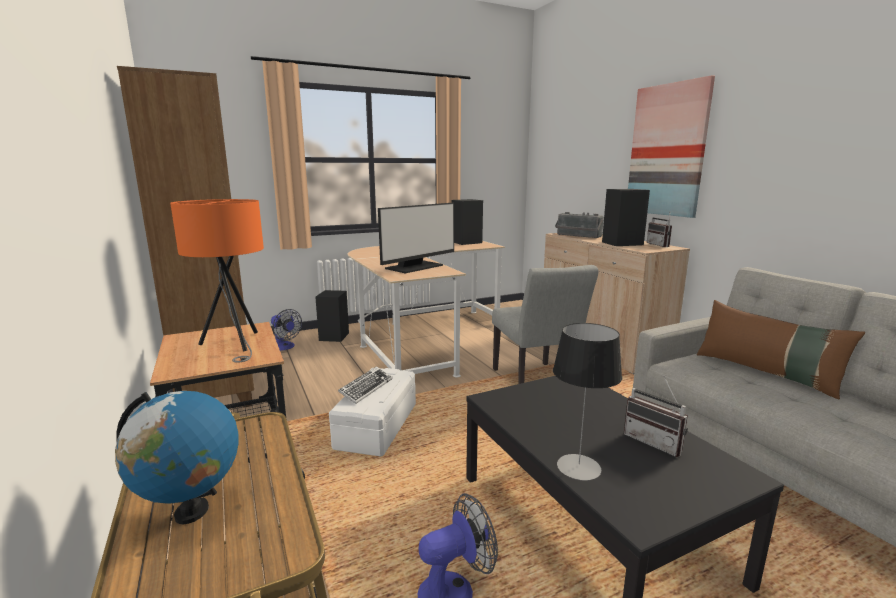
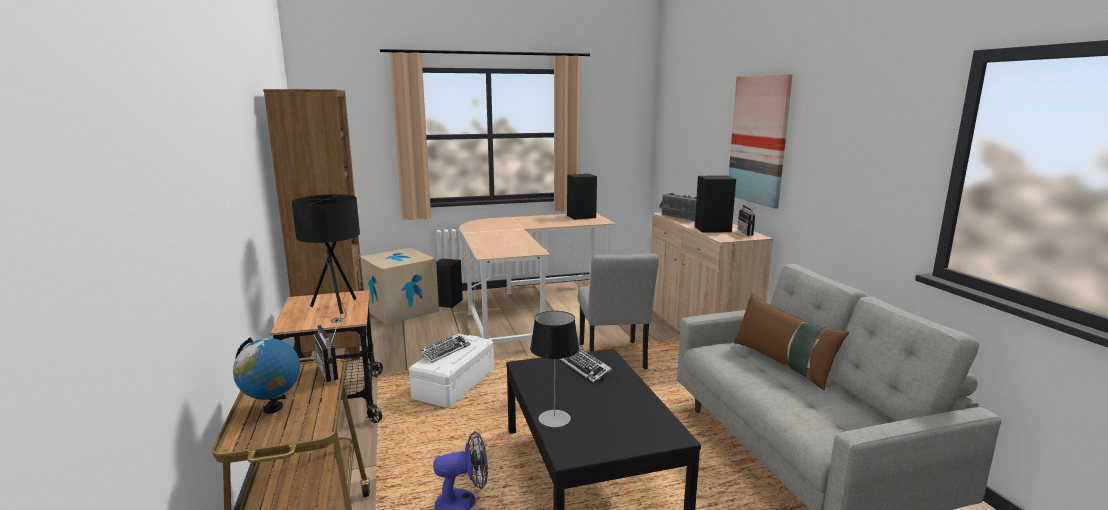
camera: 10 degrees right, 0 degrees up
orange table lamp [170,199,264,362] -> black table lamp [292,194,360,323]
fan [271,309,302,351] -> cardboard box [361,248,439,325]
monitor [378,203,454,273] -> none
radio [624,376,688,457] -> radio moved to [313,315,341,382]
none -> keyboard [560,347,612,383]

